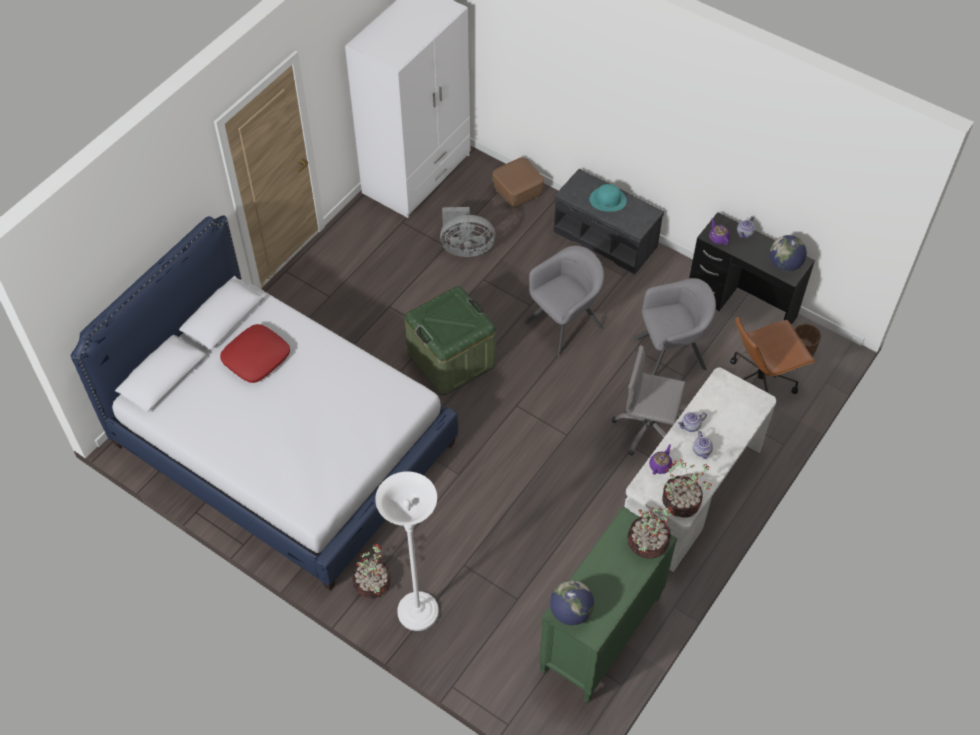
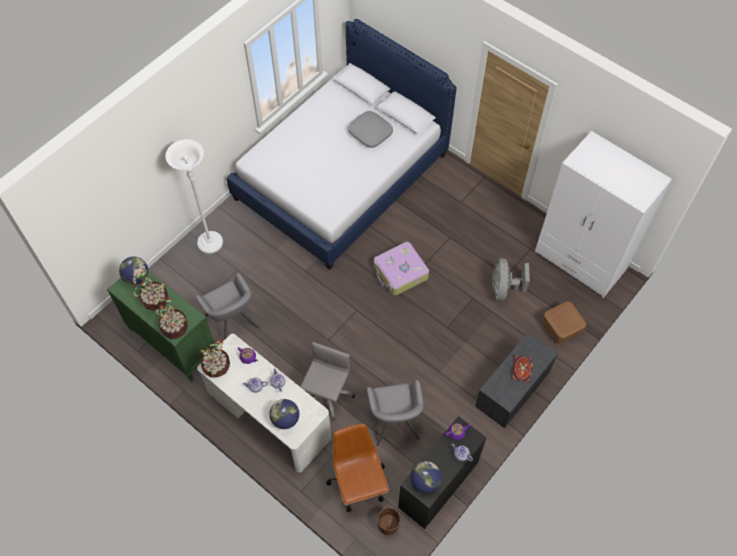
camera: 95 degrees right, 5 degrees up
red pillow [220,324,290,383] -> grey pillow [348,111,393,148]
potted plant [353,544,391,599] -> potted plant moved to [131,271,168,311]
green storage box [405,286,496,395] -> suitcase [374,242,429,295]
grey armchair [524,246,604,357] -> grey armchair moved to [195,273,260,340]
turquoise hat [589,184,627,212] -> book [511,355,533,383]
none -> globe [269,399,299,429]

